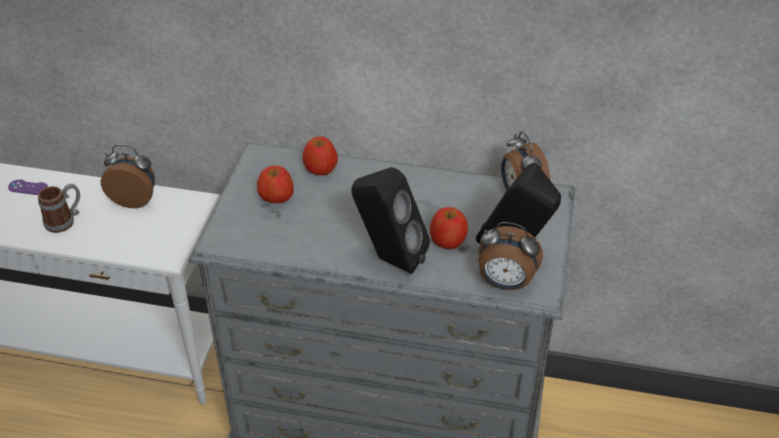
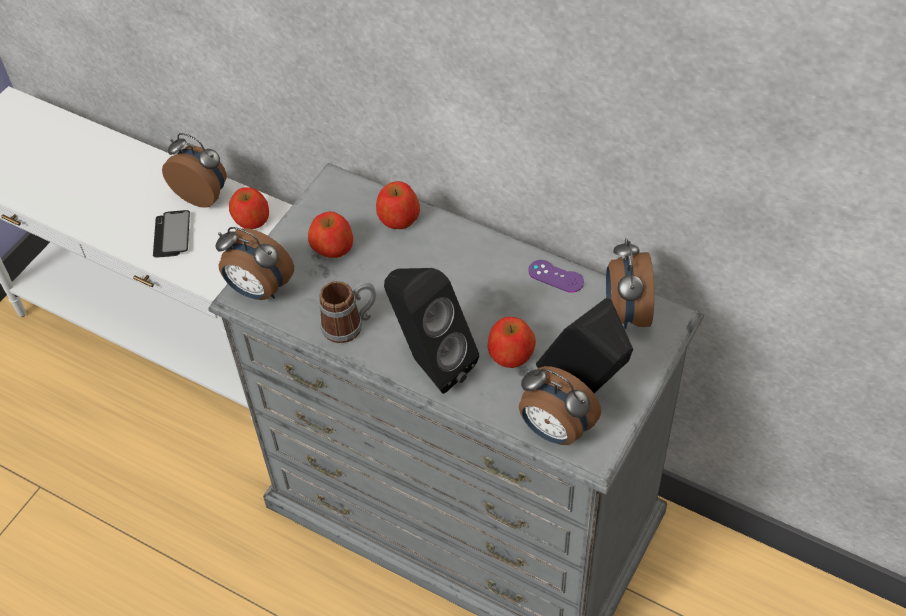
camera: 20 degrees right, 10 degrees up
purple game controller [8,180,48,195] -> purple game controller moved to [528,260,584,293]
mug [38,184,80,233] -> mug moved to [319,281,377,343]
none -> phone [153,210,190,257]
none -> alarm clock [215,227,294,300]
none -> apple [229,187,269,229]

